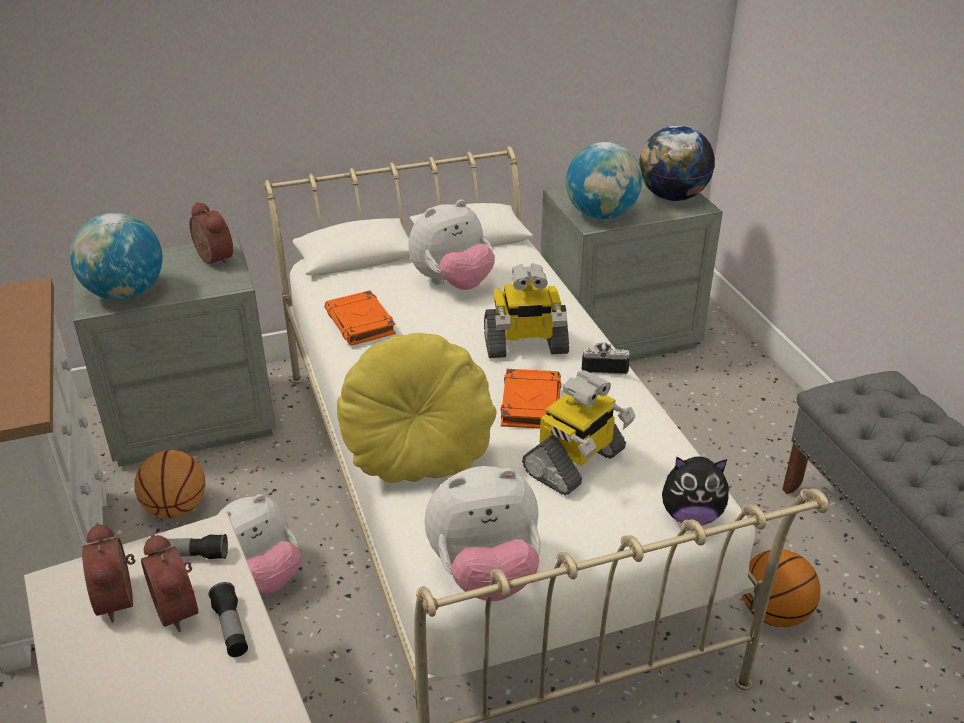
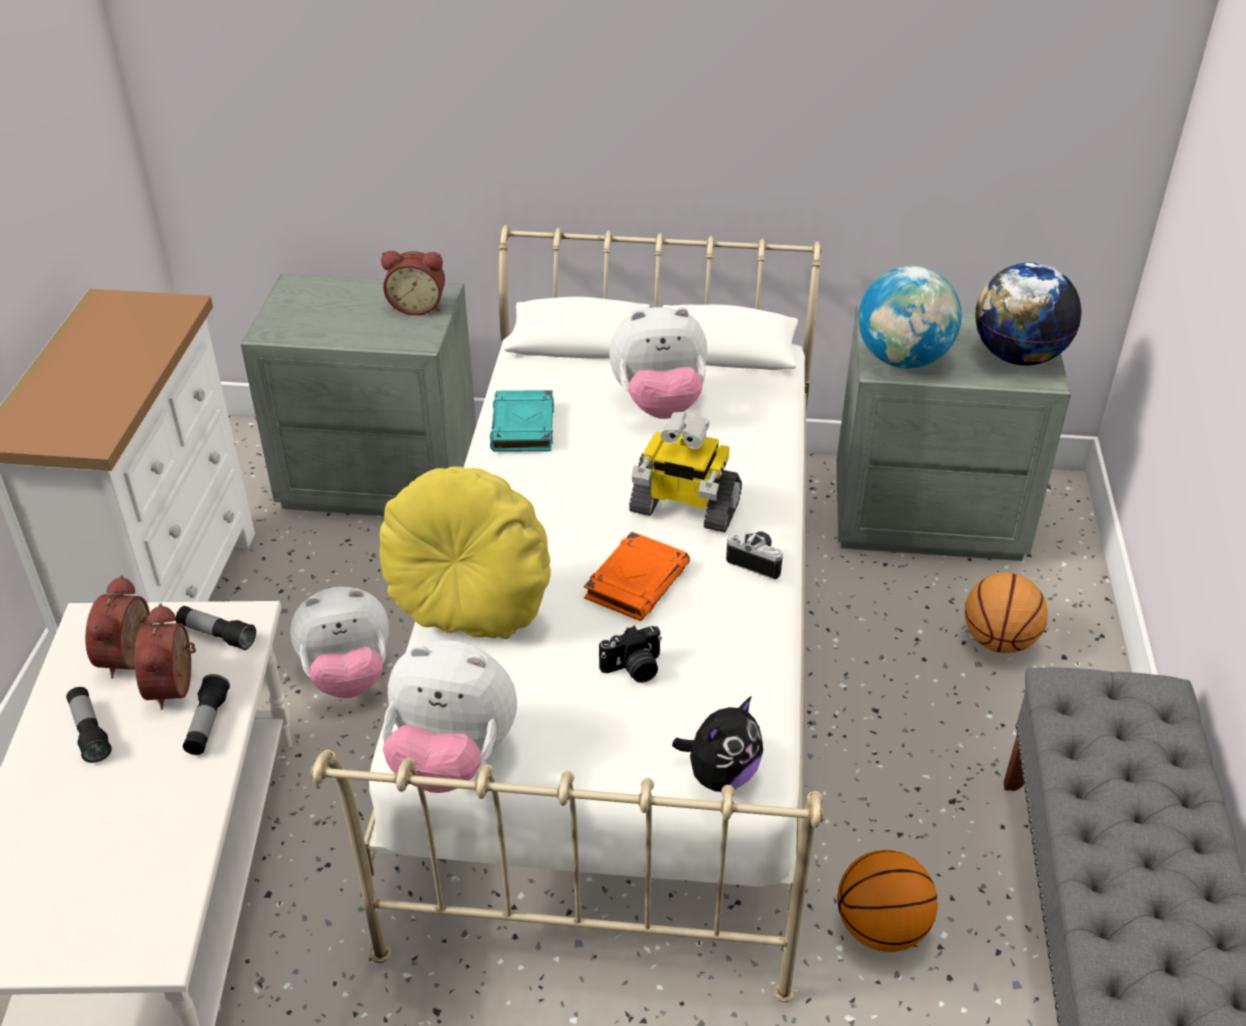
camera: 25 degrees right, 5 degrees up
globe [70,213,163,300] -> none
basketball [134,450,206,519] -> basketball moved to [965,573,1048,653]
alarm clock [189,202,233,266] -> alarm clock turned 105 degrees clockwise [381,251,445,315]
orange book [325,290,396,346] -> turquoise book [490,390,554,452]
toy robot [522,370,636,496] -> camera [599,626,662,683]
plush toy [662,456,731,525] -> plush toy turned 75 degrees counterclockwise [672,696,763,792]
none -> flashlight [66,687,112,763]

